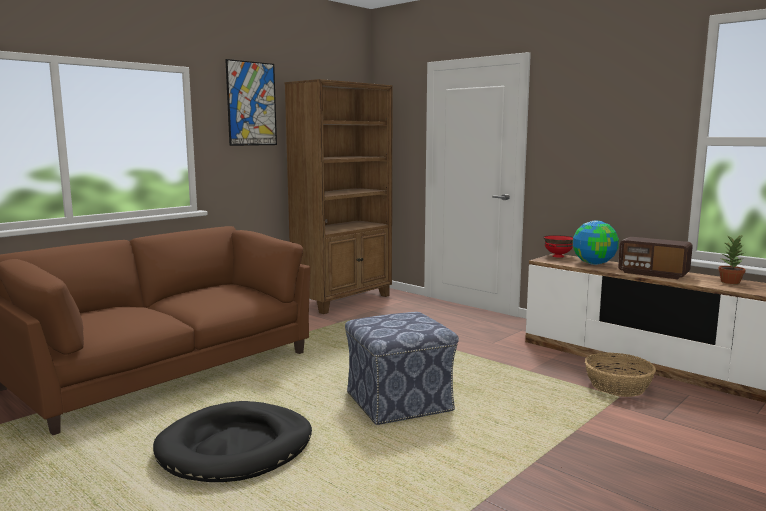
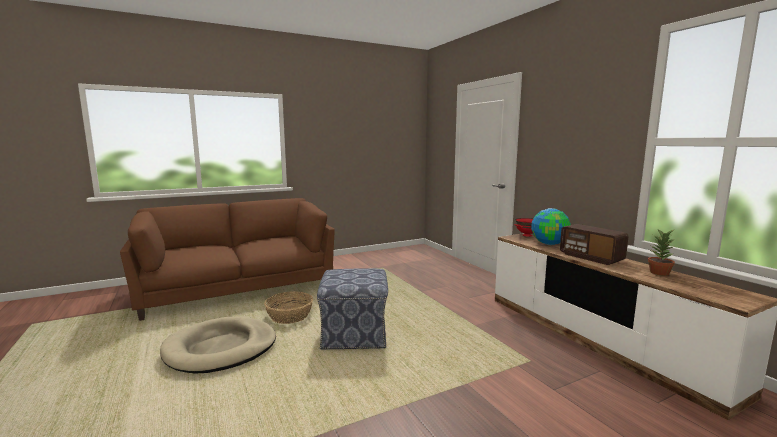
camera: 20 degrees right, 0 degrees up
black dog bed [153,401,312,482] -> beige dog bed [160,316,276,374]
picture [225,59,277,146] -> none
brown bookcase [285,79,393,314] -> none
basket [585,353,656,397] -> basket moved to [264,291,313,324]

